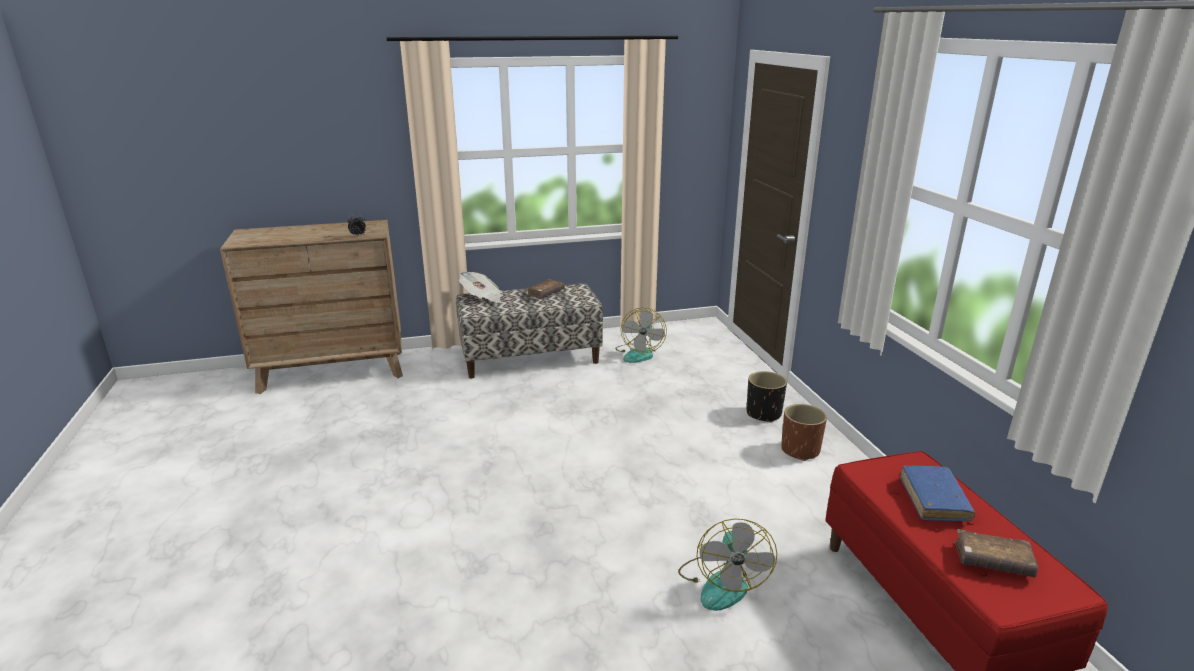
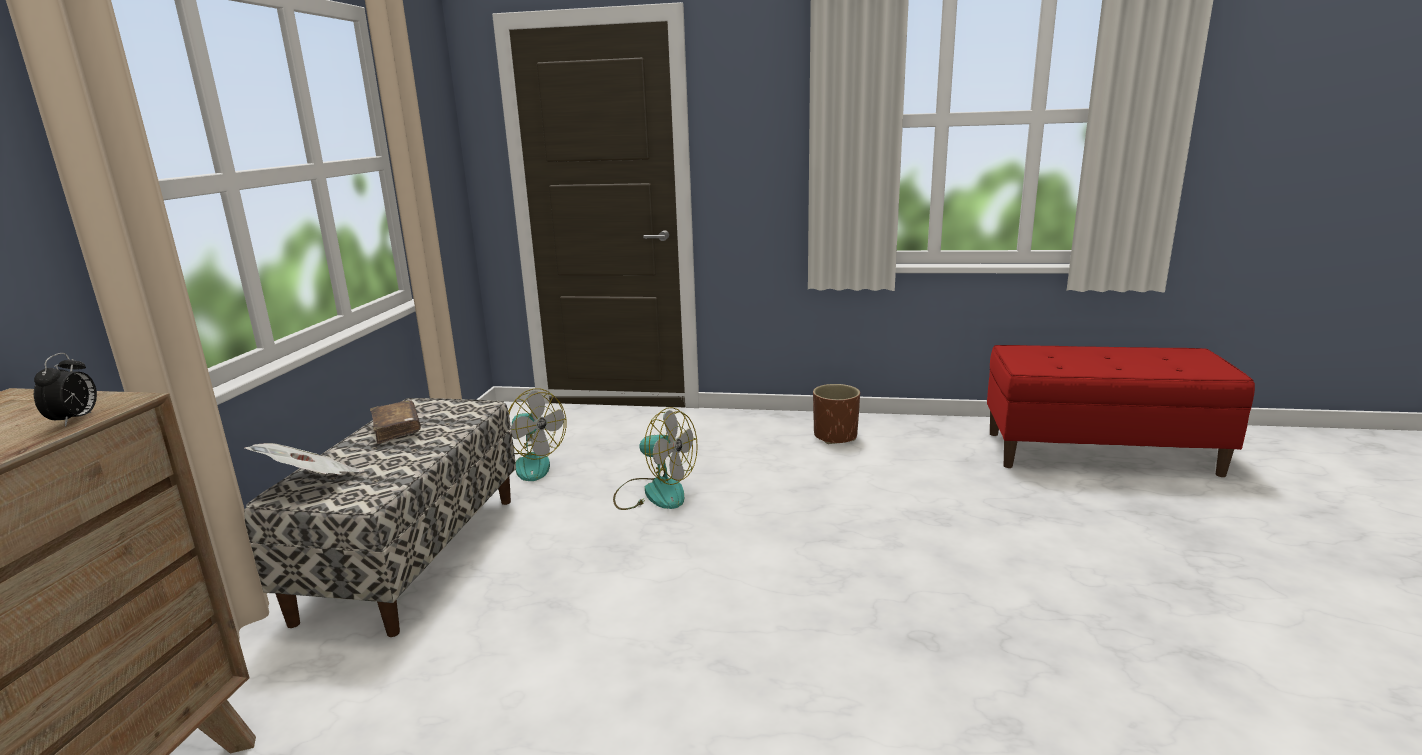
camera: 65 degrees left, 5 degrees down
fan [678,519,777,611] -> fan moved to [613,407,698,510]
black planter [747,371,787,423] -> none
blue book [900,466,975,521] -> none
brown book [955,529,1038,578] -> none

